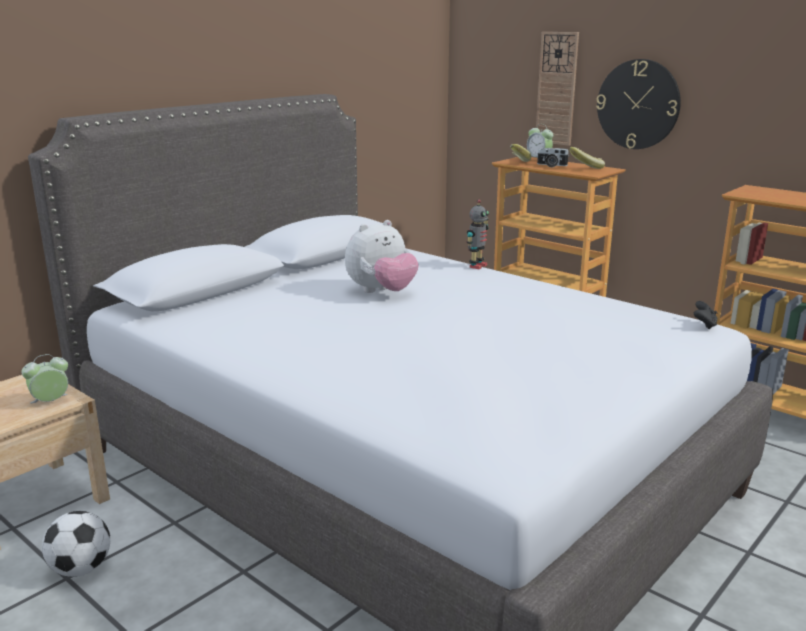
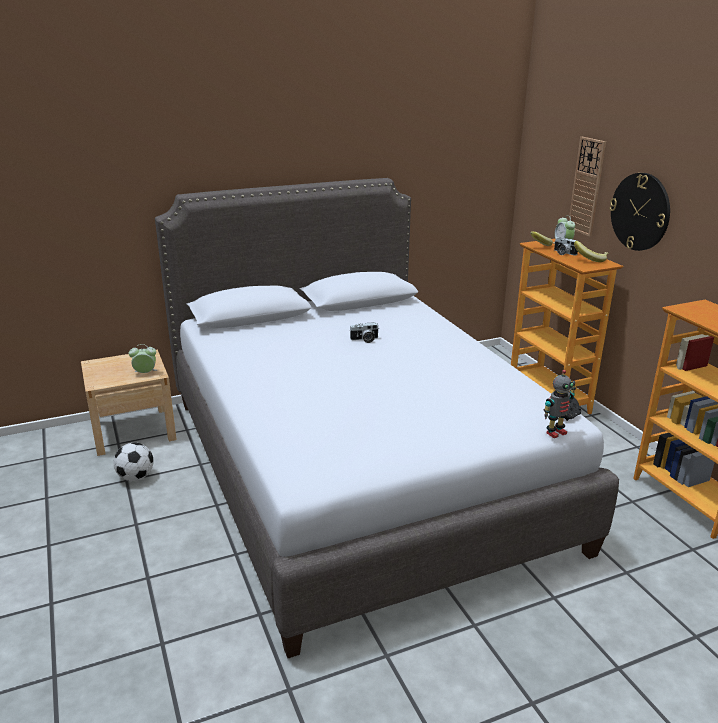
camera: 25 degrees right, 5 degrees up
plush toy [345,220,419,293] -> camera [349,322,378,343]
toy robot [466,200,489,269] -> toy robot moved to [544,370,576,438]

